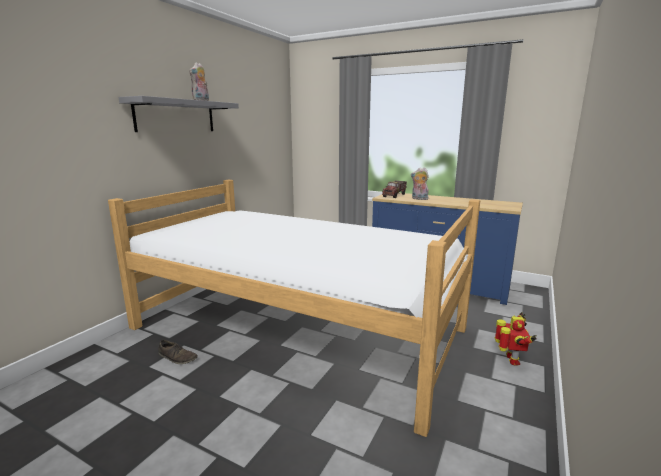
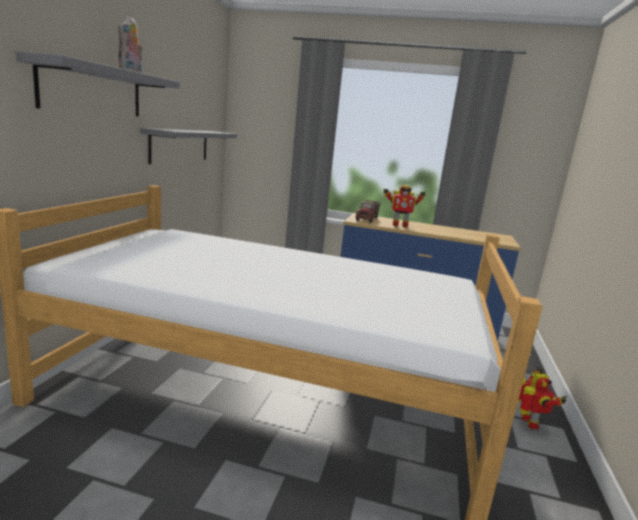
camera: 15 degrees left, 0 degrees up
brown shoe [158,340,198,364] -> none
plush toy [411,167,429,200] -> toy robot [383,185,426,228]
none -> grey shelf [140,128,237,164]

